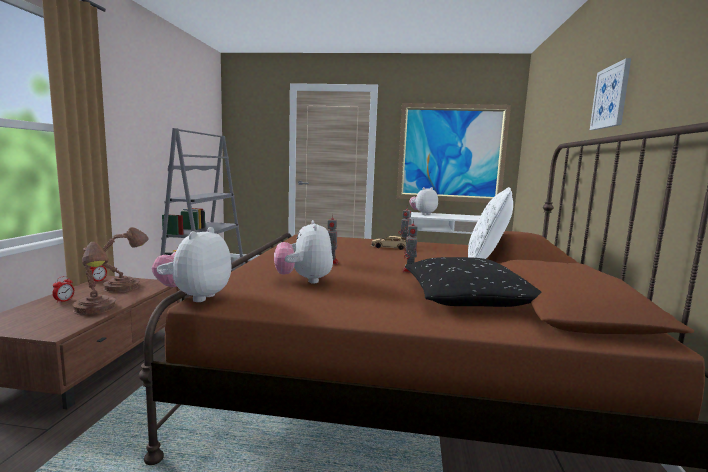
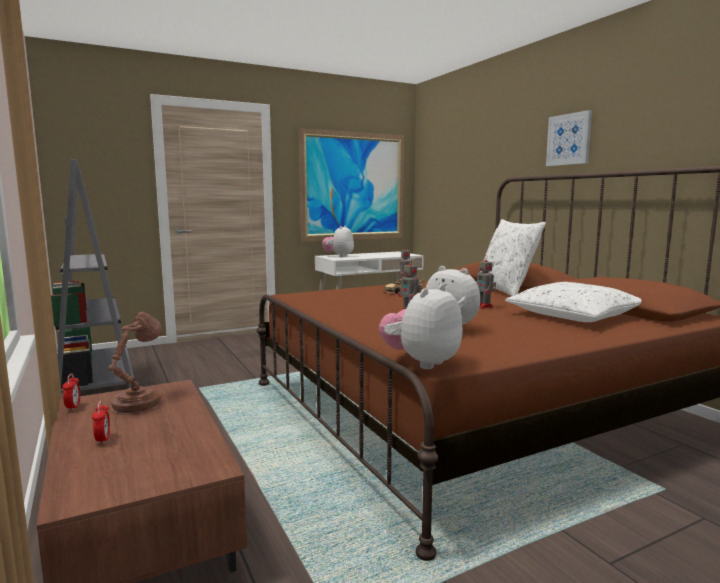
camera: 35 degrees left, 0 degrees up
brown table lamp [72,242,116,315] -> none
plush toy [152,227,232,302] -> plush toy turned 60 degrees clockwise [379,284,463,369]
black pillow [405,257,541,307] -> white pillow [505,282,641,322]

